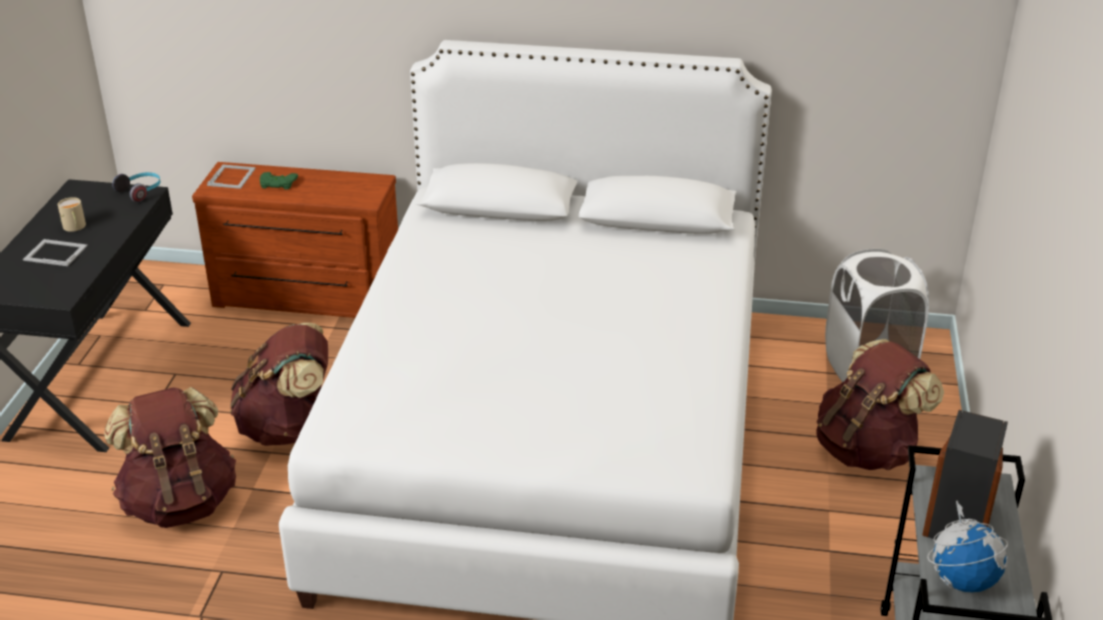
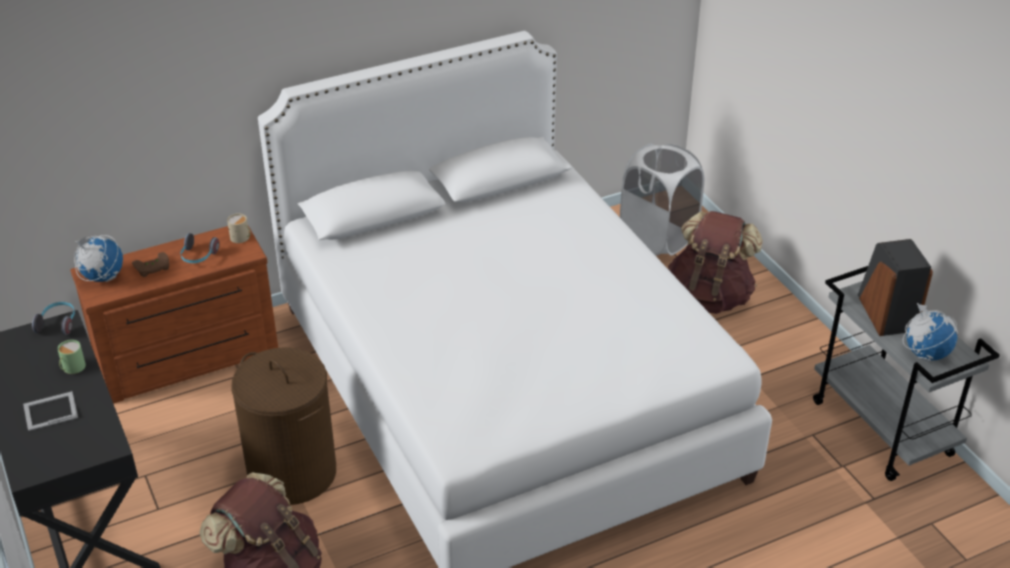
camera: 35 degrees left, 5 degrees up
beige mug [58,197,86,232] -> beige mug moved to [227,213,251,243]
picture frame [207,165,256,189] -> globe [74,235,123,282]
brown backpack [230,323,328,446] -> brown laundry basket [231,347,336,505]
green game controller [260,172,298,190] -> brown game controller [132,252,169,277]
none -> green mug [58,340,86,374]
none -> headphones [180,233,219,263]

